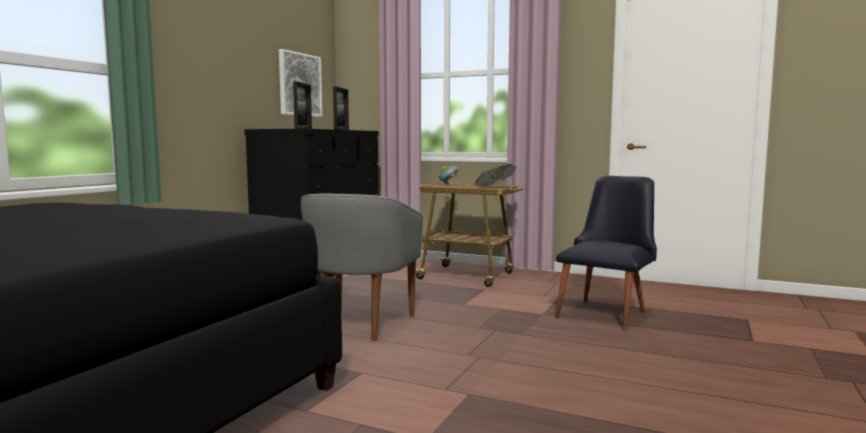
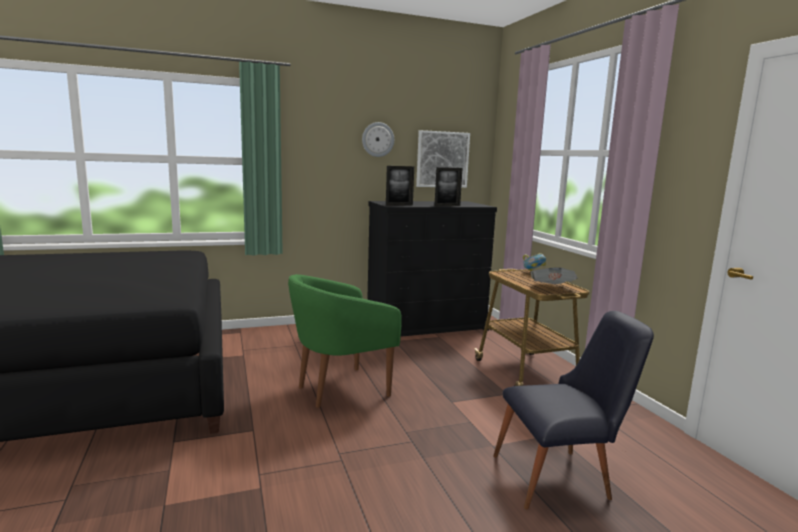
camera: 45 degrees right, 5 degrees up
grey armchair [301,194,423,341] -> green armchair [288,274,402,408]
none -> wall clock [362,122,394,157]

